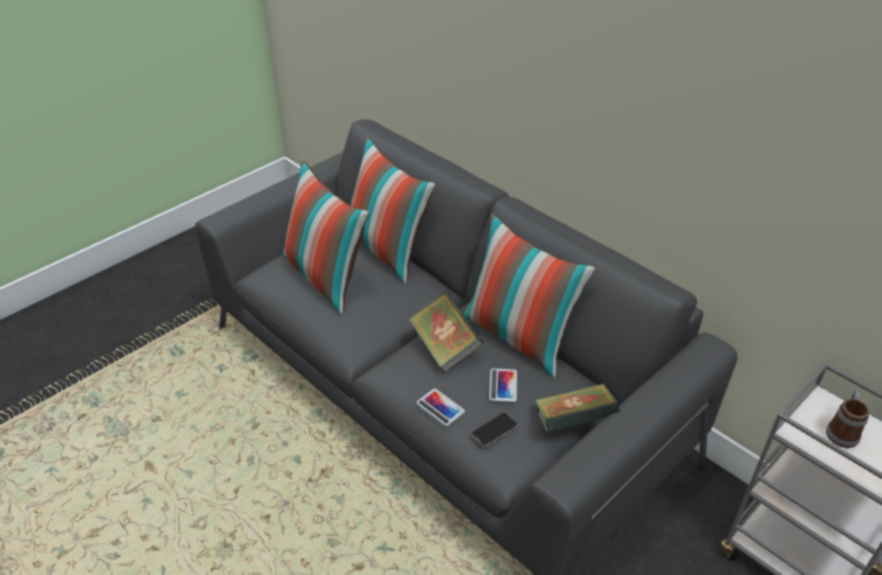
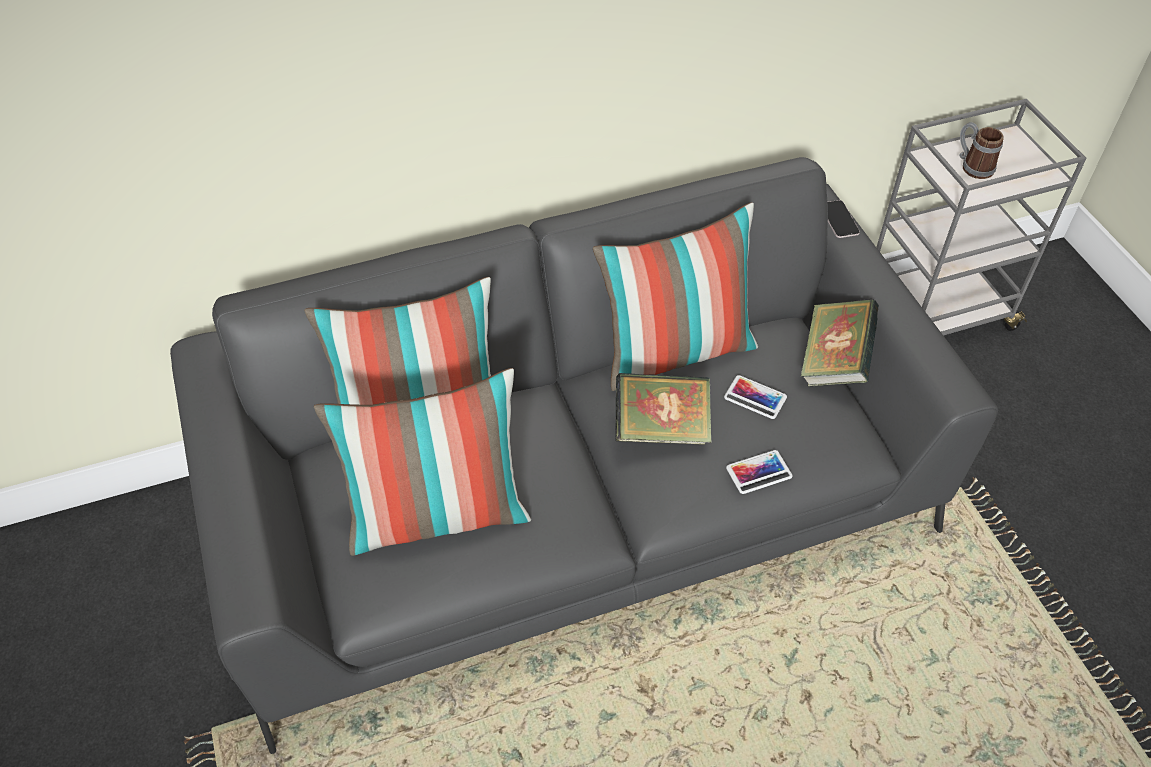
camera: 65 degrees left, 10 degrees up
phone [471,412,518,447] -> phone moved to [828,200,860,238]

